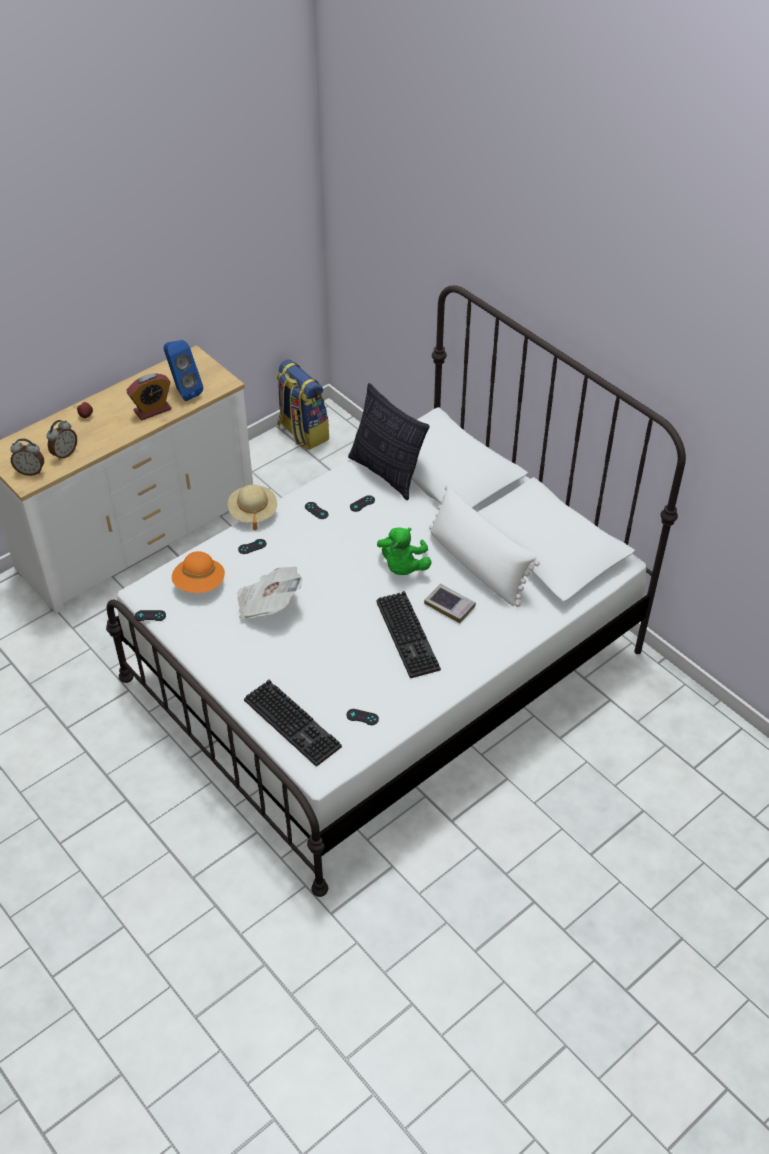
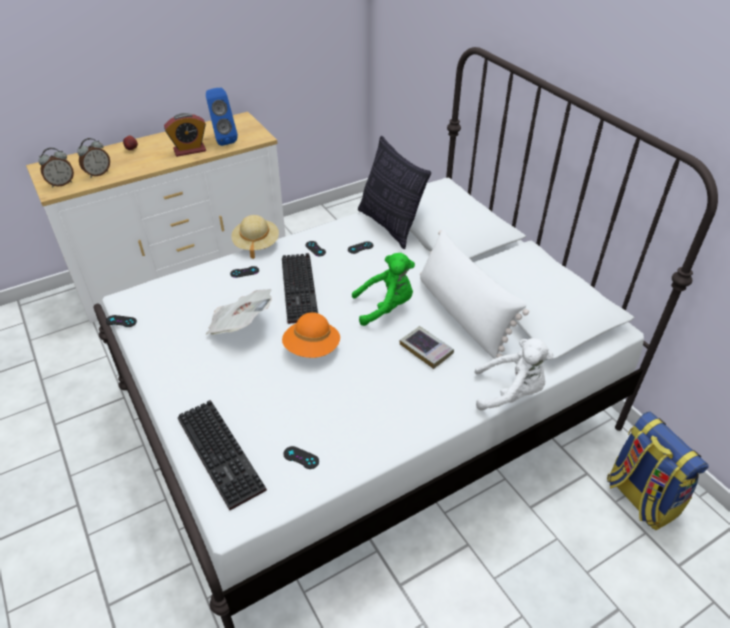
camera: 10 degrees right, 5 degrees down
alarm clock [10,439,44,476] -> alarm clock turned 45 degrees counterclockwise [38,148,74,187]
orange hat [172,551,225,593] -> orange hat moved to [282,312,340,358]
backpack [276,359,329,450] -> backpack moved to [607,411,709,530]
keyboard [376,591,441,678] -> keyboard moved to [282,253,318,324]
green plush toy [377,527,432,575] -> green plush toy turned 120 degrees counterclockwise [352,253,415,326]
none -> white plush toy [474,338,553,410]

